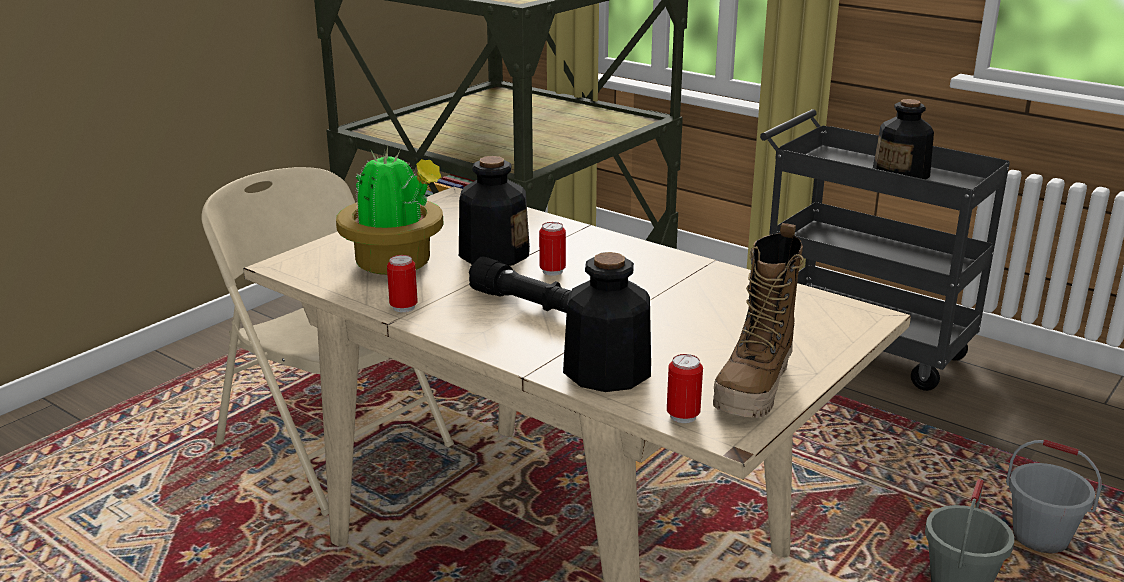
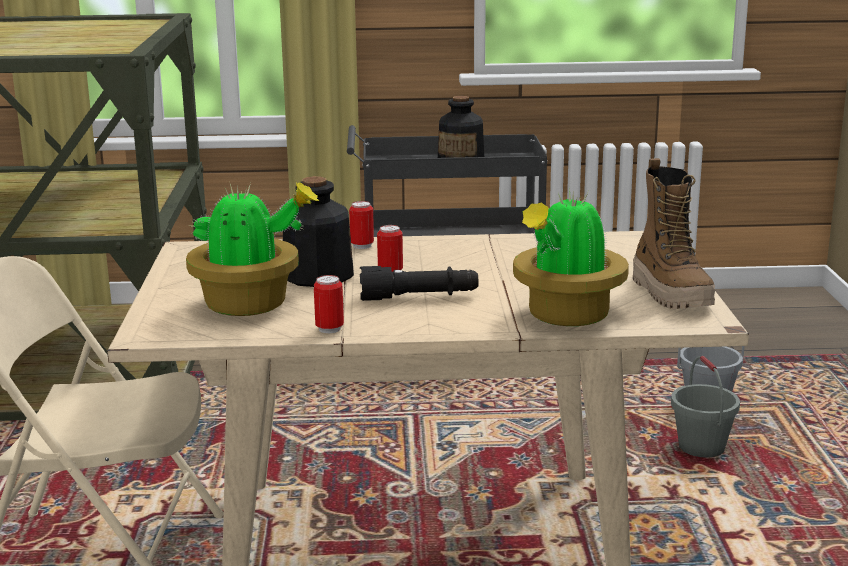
camera: 40 degrees left, 5 degrees down
bottle [563,252,651,392] -> potted plant [513,188,629,326]
can [667,354,703,423] -> can moved to [349,201,374,249]

